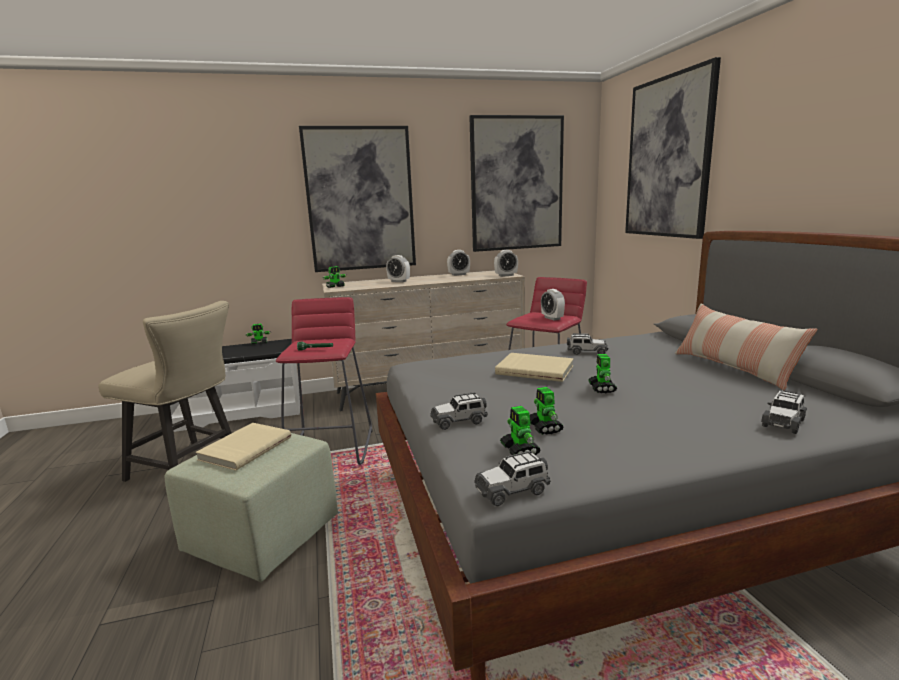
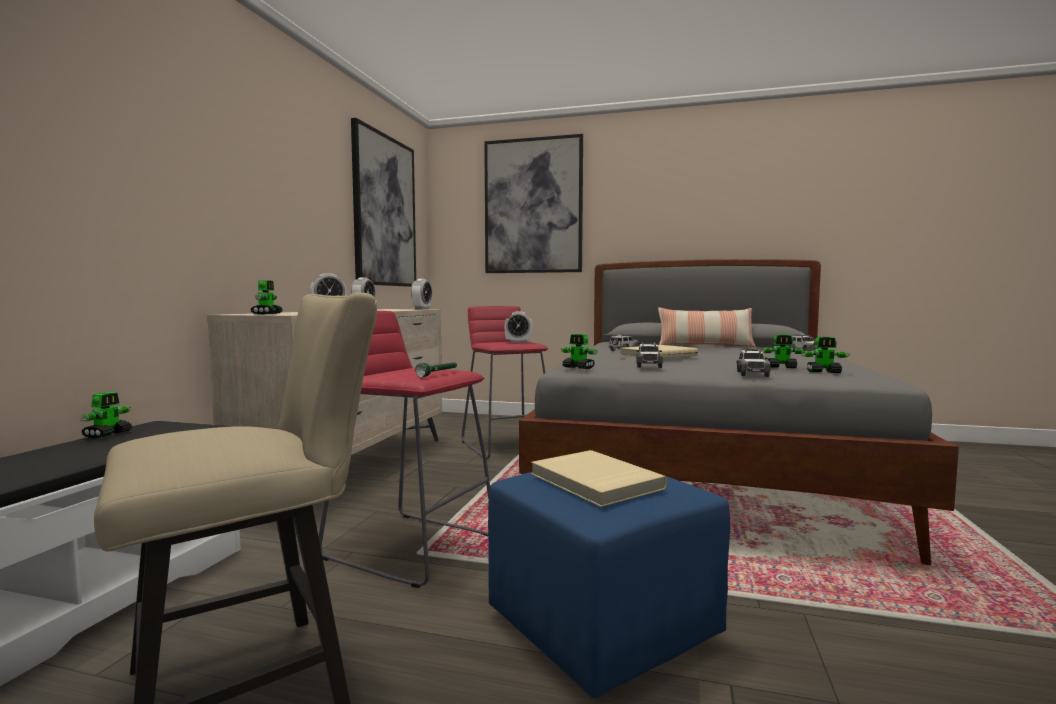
camera: 60 degrees left, 10 degrees down
green ottoman [165,433,338,582] -> blue ottoman [488,472,730,698]
picture [299,126,416,272] -> none
toy car [474,451,551,506] -> toy car moved to [636,342,663,368]
toy robot [588,354,617,393] -> toy robot moved to [561,334,598,369]

